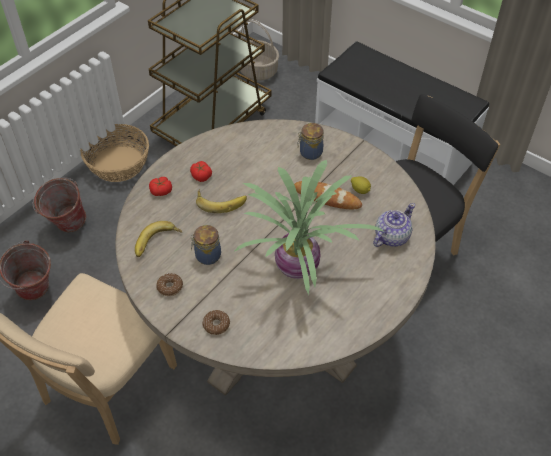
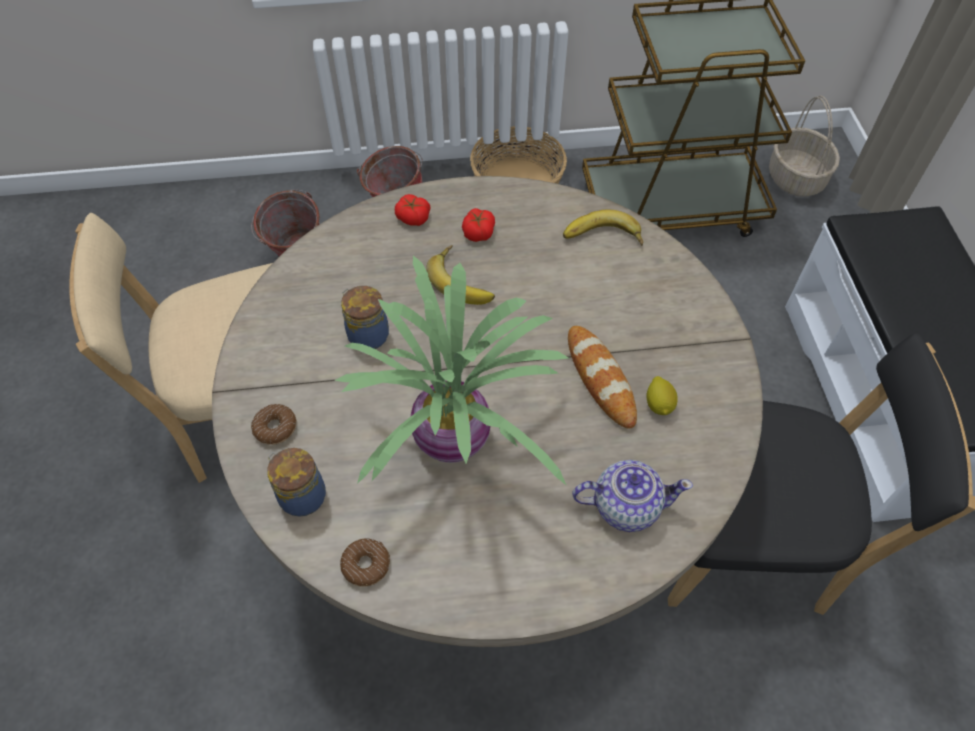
camera: 45 degrees right, 5 degrees up
banana [135,221,182,257] -> banana moved to [563,209,643,246]
donut [156,273,183,296] -> donut moved to [340,538,390,587]
jar [297,123,324,160] -> jar moved to [267,448,326,517]

